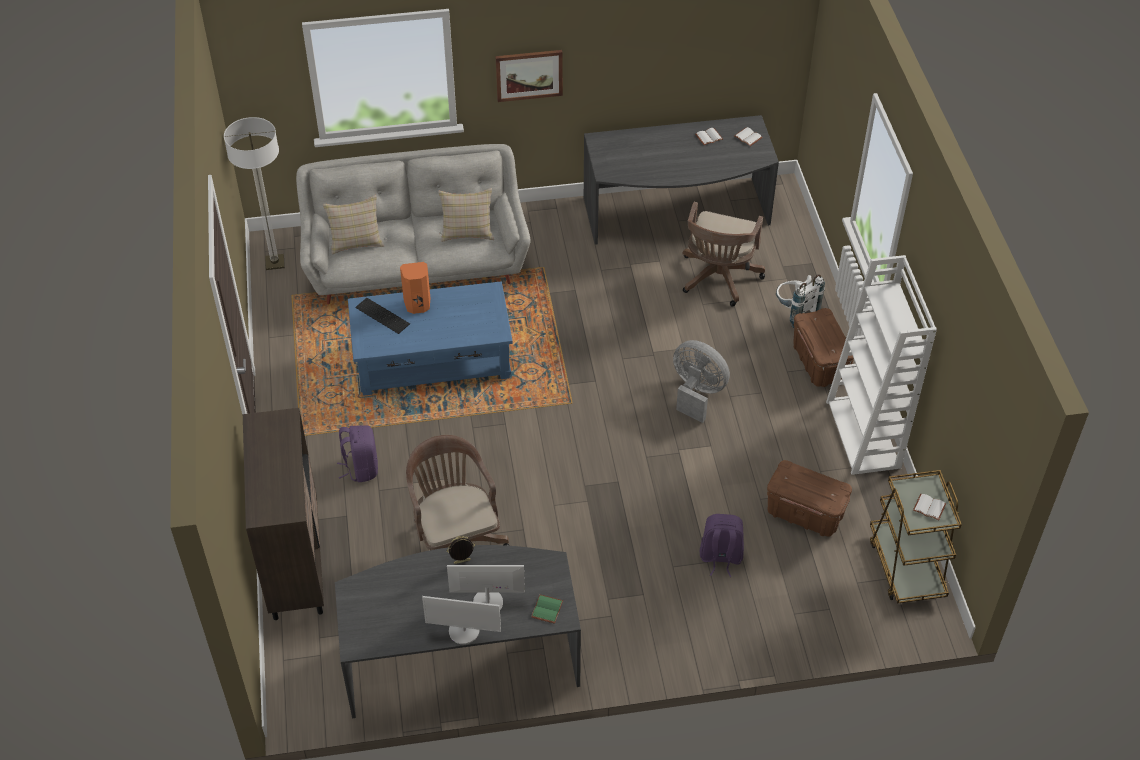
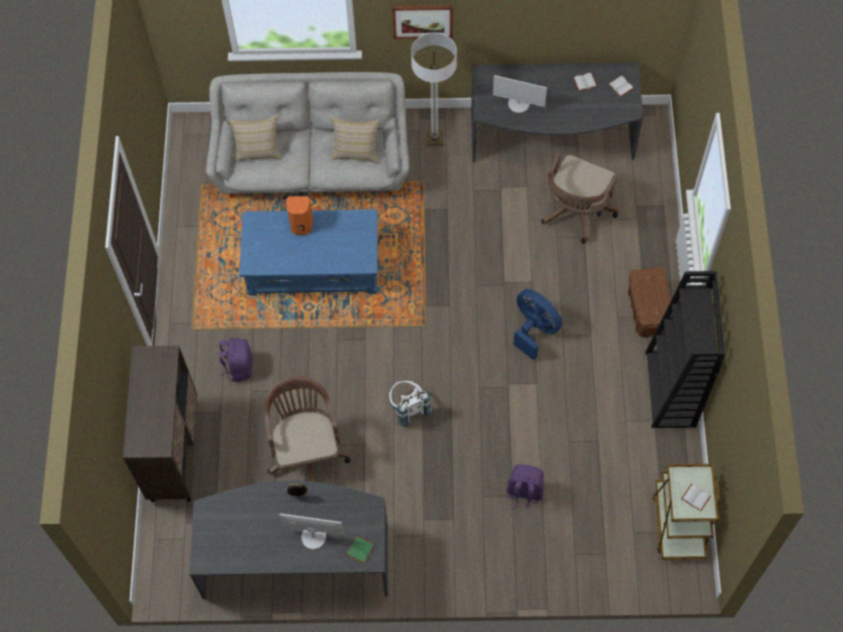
camera: 10 degrees right, 15 degrees up
floor lamp [224,117,285,270] -> floor lamp moved to [411,32,457,146]
keyboard [355,298,410,334] -> none
monitor [422,596,501,644] -> monitor moved to [493,75,547,113]
grey fan [673,340,730,423] -> blue fan [513,289,562,361]
brown storage box [767,460,852,537] -> none
white backpack [776,274,825,328] -> white backpack moved to [389,381,432,427]
white bookcase [826,255,937,475] -> black bookcase [645,271,726,428]

